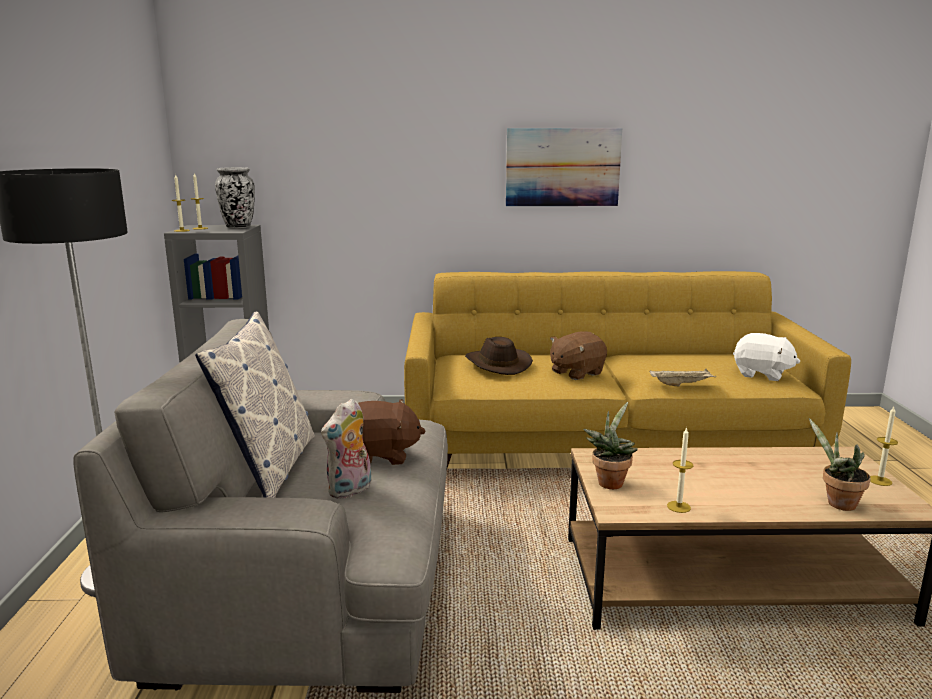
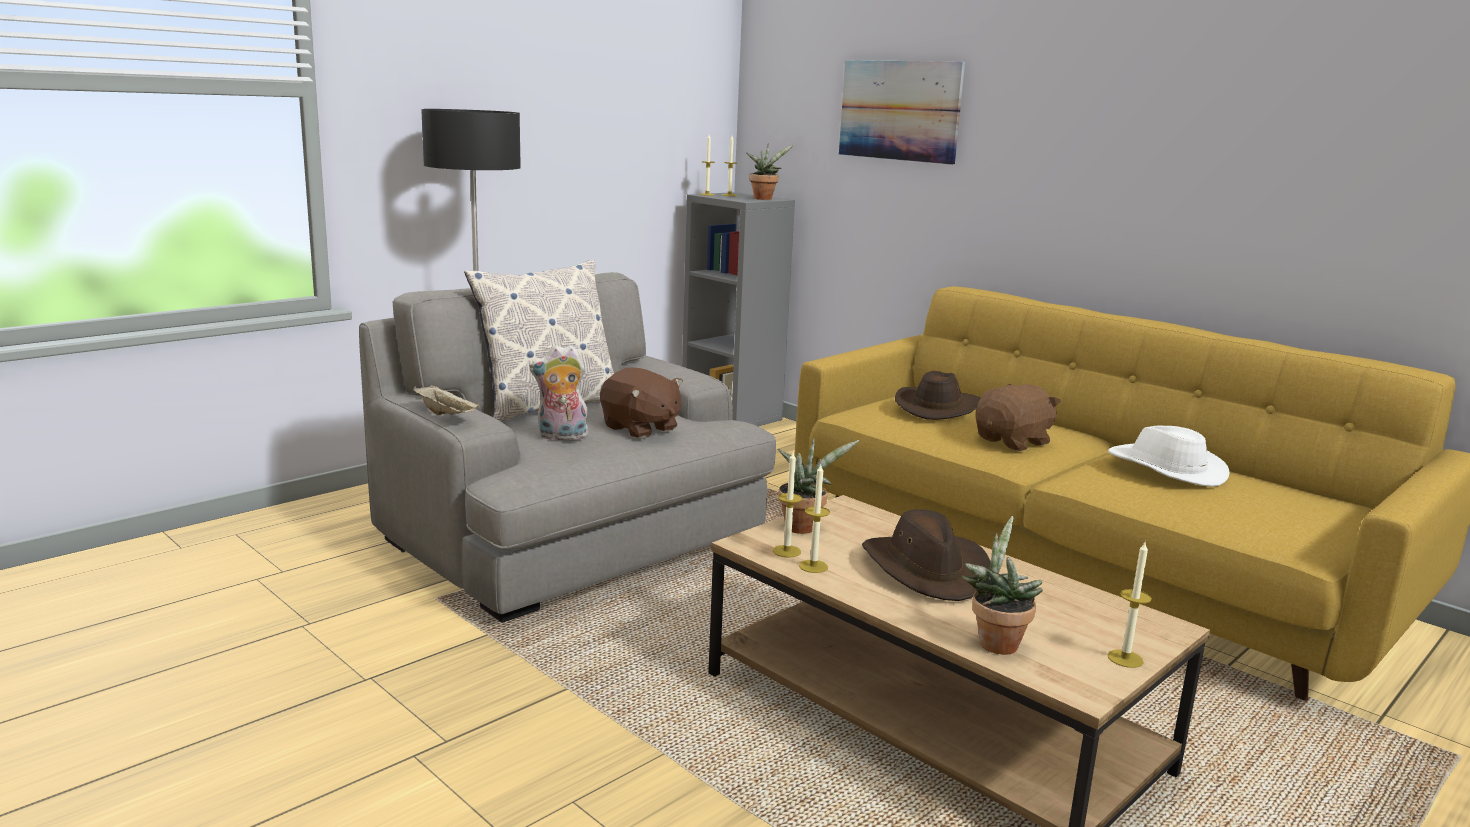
camera: 45 degrees right, 0 degrees up
vase [215,167,255,229] -> potted plant [747,143,794,200]
picture [506,128,622,206] -> picture moved to [839,60,965,165]
brown plush toy [550,331,607,380] -> brown plush toy turned 135 degrees clockwise [975,384,1061,451]
beige tray [649,368,716,386] -> beige tray moved to [413,385,480,415]
white plush toy [733,333,800,381] -> none
none -> candle [773,452,802,558]
none -> brown hat [862,509,991,601]
none -> white hat [1108,425,1230,487]

